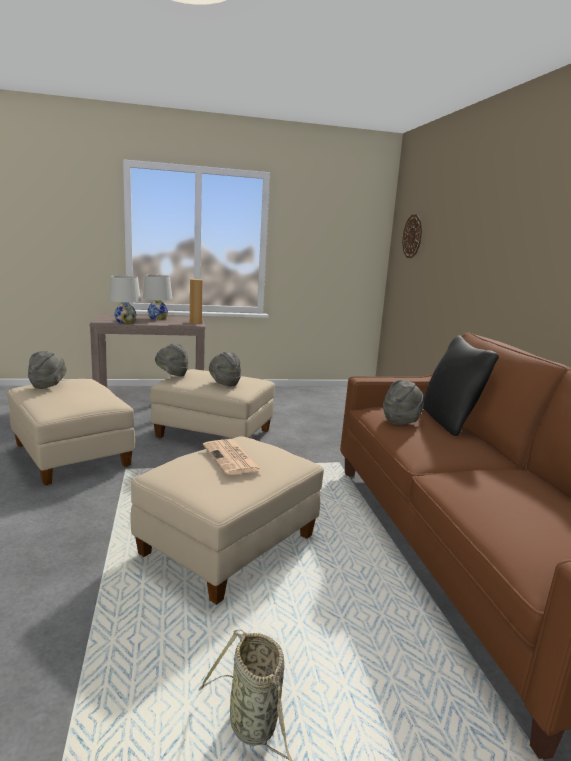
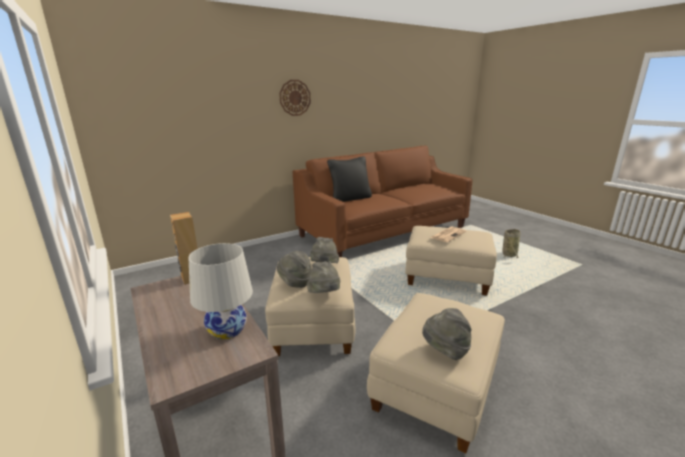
camera: 110 degrees left, 5 degrees up
white table lamp [143,275,172,320] -> none
grey hat [383,380,423,425] -> grey hat moved to [277,251,311,288]
wall clock [402,215,422,258] -> wall clock moved to [279,80,311,116]

